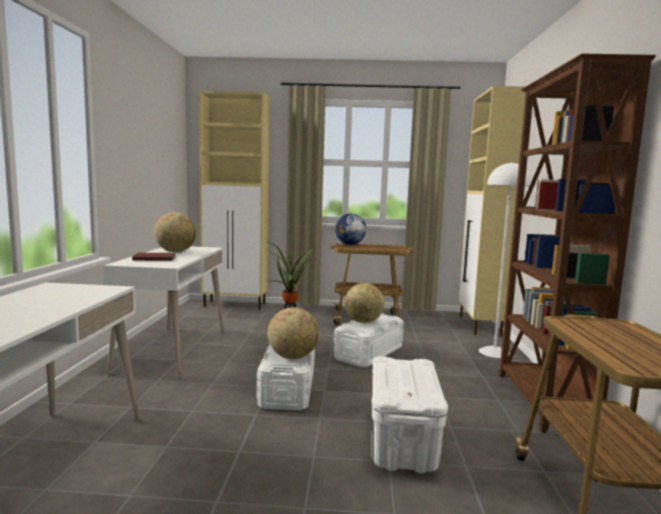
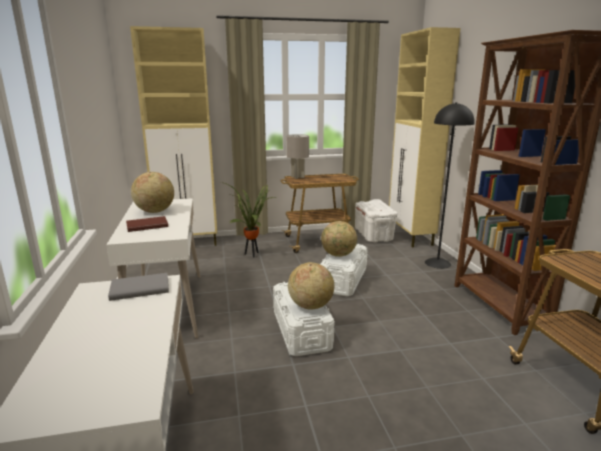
camera: 15 degrees left, 10 degrees up
globe [335,214,366,245] -> grey table lamp [287,134,309,179]
white storage box [371,356,448,473] -> white storage box moved to [355,199,398,243]
white floor lamp [479,162,533,358] -> black floor lamp [425,102,475,269]
none -> grey book [108,273,169,301]

